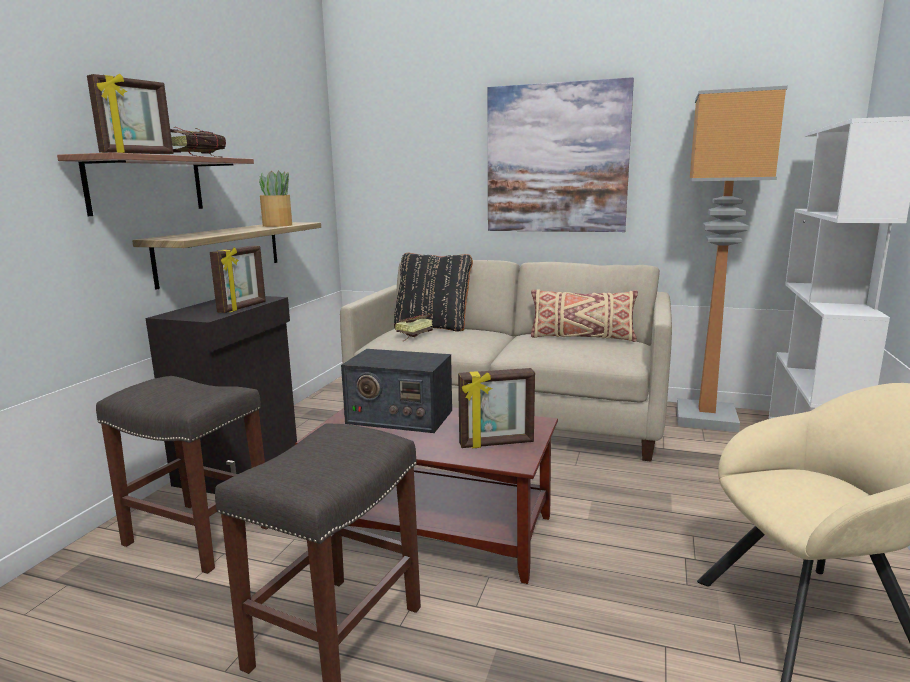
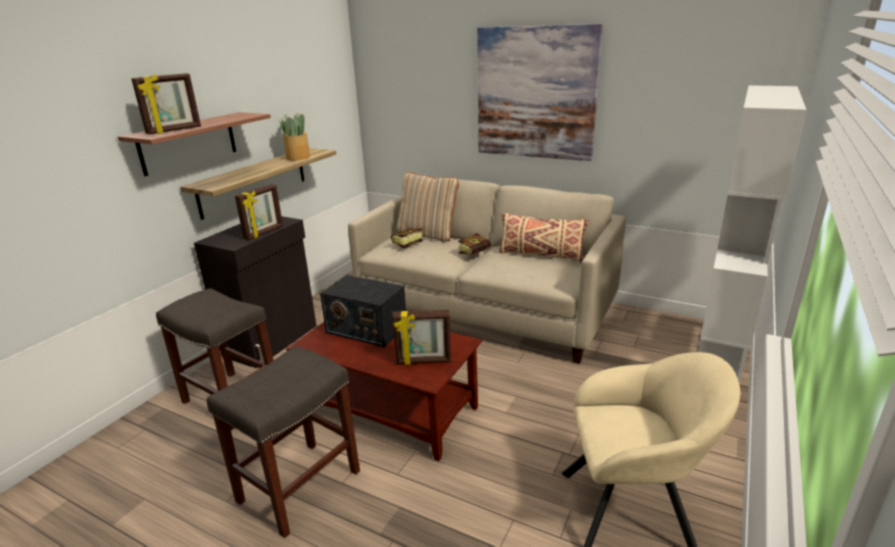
camera: 10 degrees right, 10 degrees up
book [170,127,226,157] -> book moved to [458,233,491,255]
black pillow [394,253,473,332] -> beige pillow [397,172,459,242]
floor lamp [677,86,788,432] -> none

